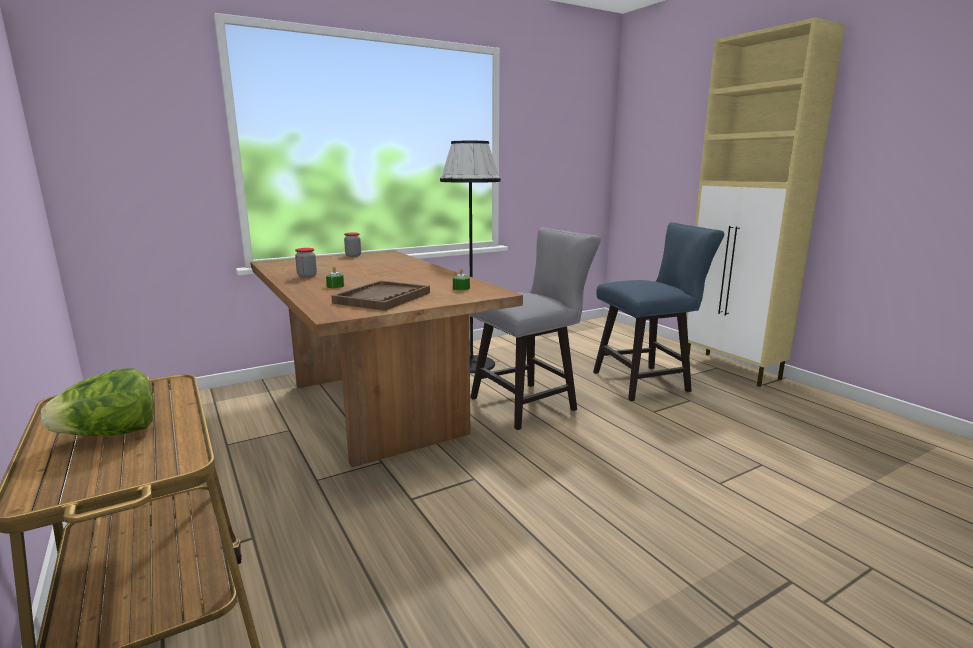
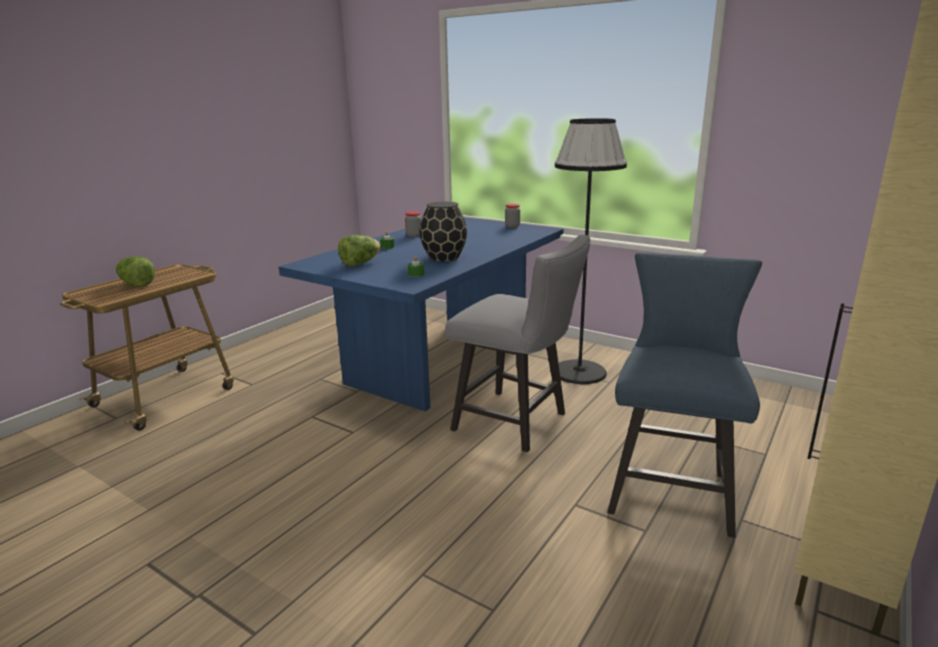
camera: 65 degrees right, 5 degrees up
brown dining table [250,250,523,467] -> blue dining table [279,217,563,411]
brown tray [331,280,430,311] -> lettuce [338,235,381,266]
blue chair [593,222,724,401] -> blue chair turned 120 degrees counterclockwise [607,252,762,538]
none -> black vase [420,202,467,261]

